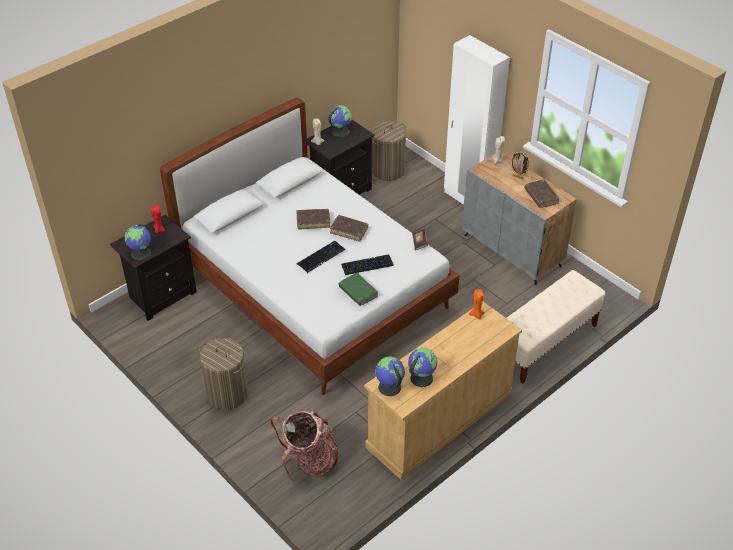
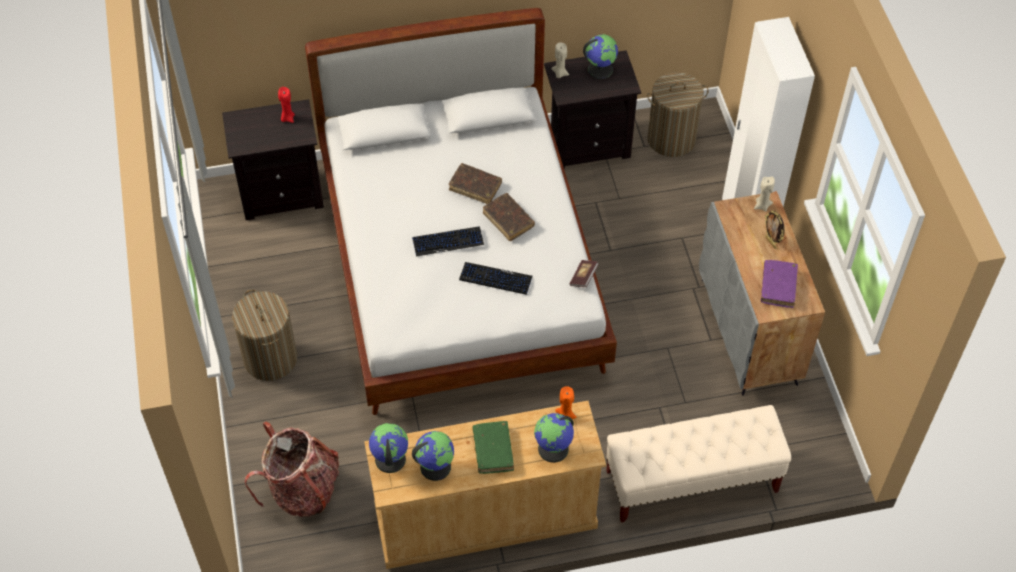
camera: 30 degrees right, 10 degrees up
globe [125,224,151,260] -> globe moved to [534,413,574,463]
green book [339,273,378,306] -> green book moved to [473,421,514,474]
brown book [525,179,559,208] -> purple book [761,260,798,308]

